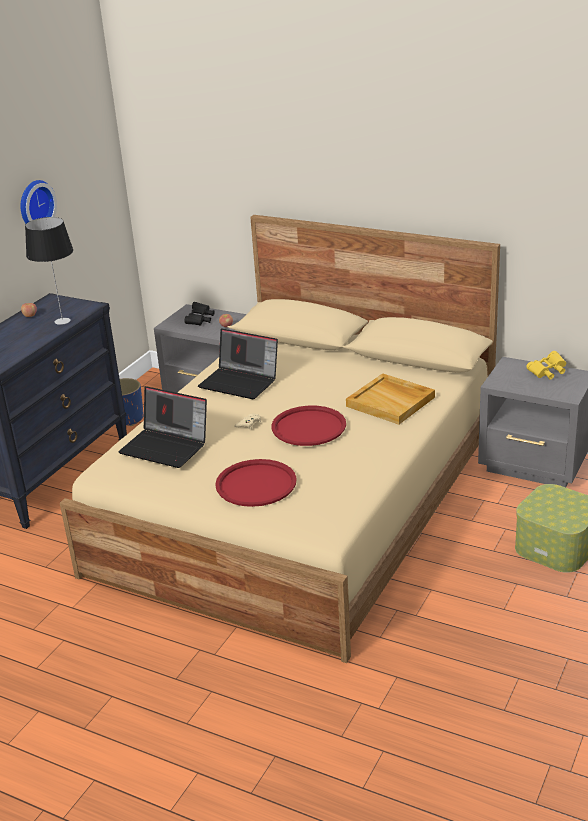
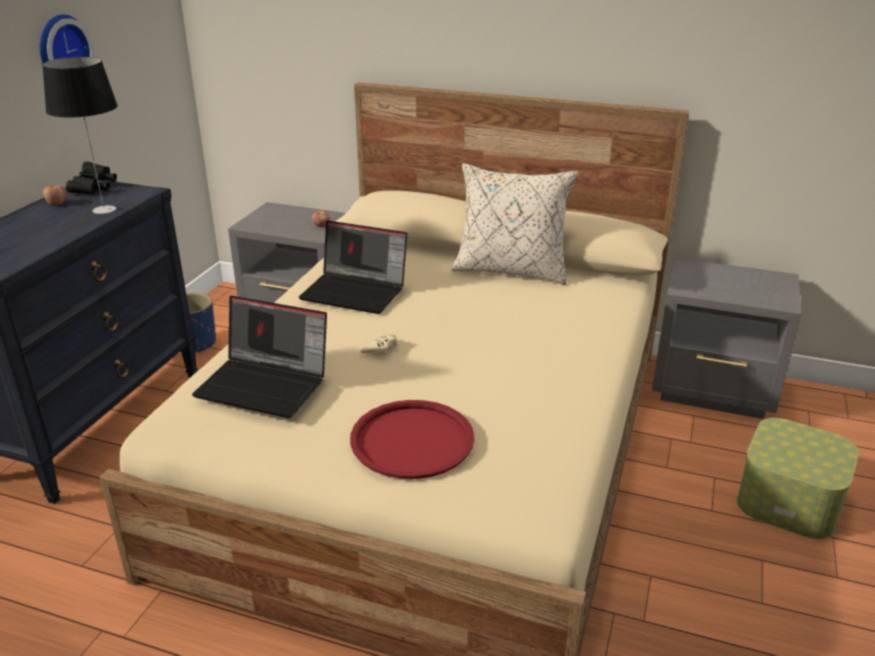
camera: 10 degrees left, 0 degrees up
black binoculars [184,302,215,326] -> black binoculars moved to [66,162,117,195]
red tray [272,406,346,446] -> none
beige tray [346,374,435,425] -> none
yellow binoculars [527,351,566,380] -> none
none -> beige pillow [451,163,578,285]

